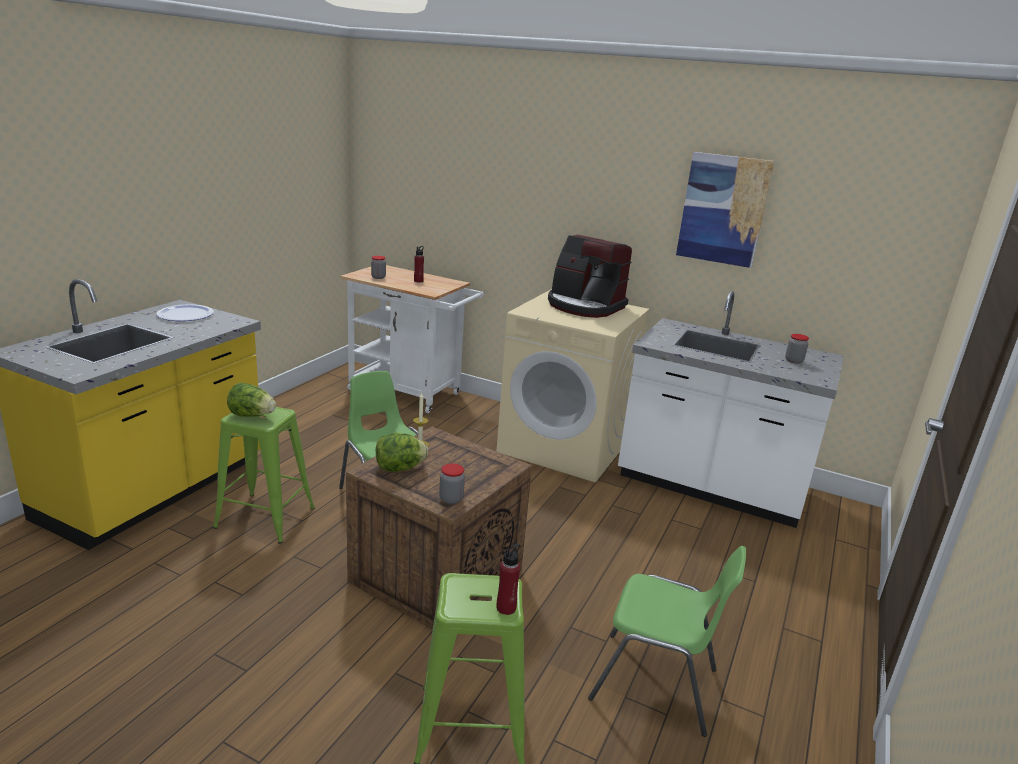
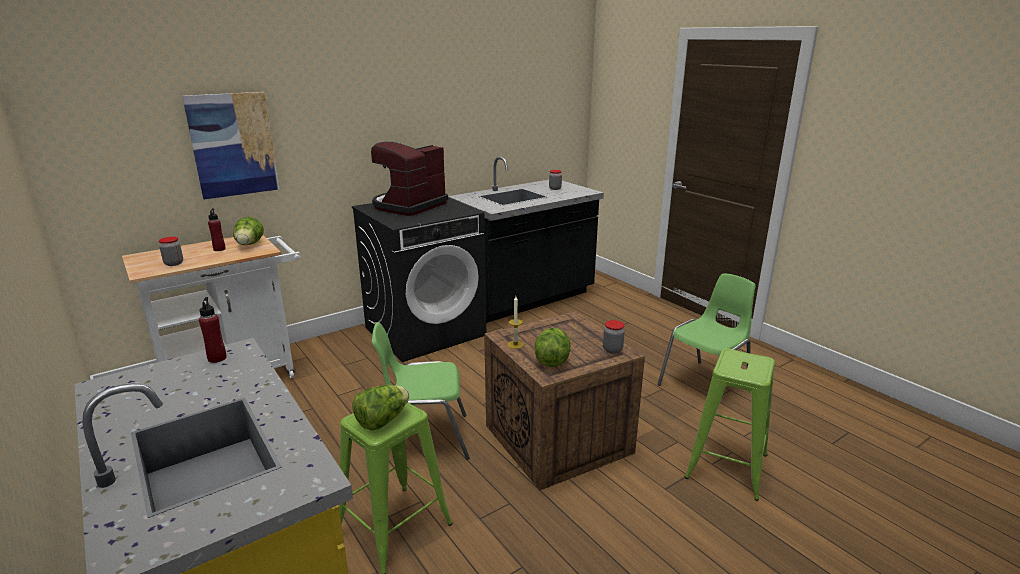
camera: 60 degrees left, 0 degrees up
plate [156,304,214,321] -> none
beige washing machine [497,289,649,483] -> black washing machine [352,198,486,362]
red bottle [497,543,520,615] -> red bottle moved to [199,297,227,363]
coffee machine [548,235,632,318] -> coffee machine turned 150 degrees clockwise [371,142,448,216]
white counter [618,291,844,528] -> black counter [448,157,604,323]
picture [676,152,774,268] -> picture moved to [182,92,279,199]
none -> lettuce [233,217,264,245]

